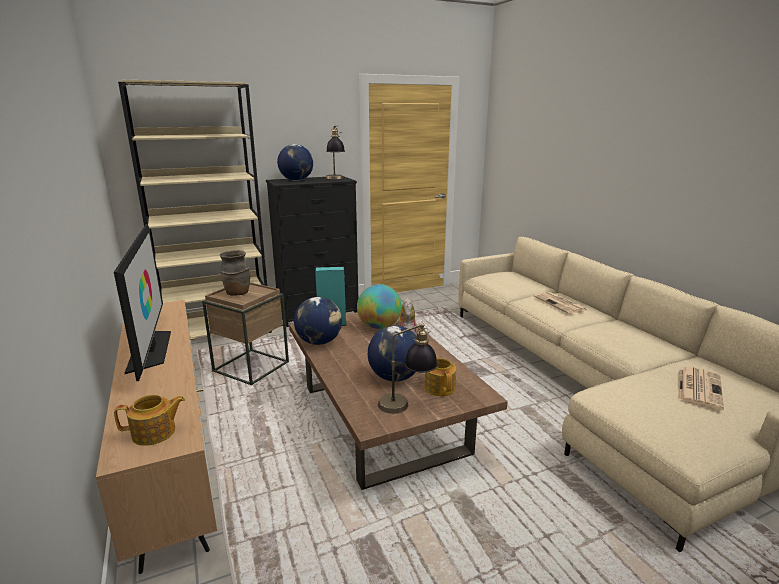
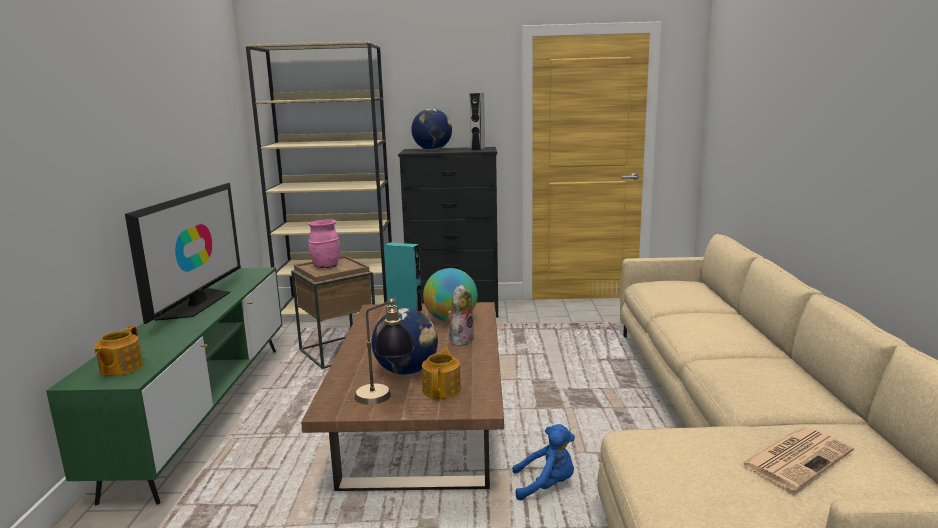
camera: 25 degrees right, 5 degrees down
brown tv stand [96,300,217,574] -> green tv stand [46,267,282,505]
teapot [114,395,185,446] -> teapot turned 90 degrees clockwise [94,326,143,376]
brown vase [220,250,250,295] -> pink vase [308,219,340,268]
globe [294,297,342,345] -> none
table lamp [326,124,345,179] -> grey speaker [470,93,485,151]
newspaper [534,292,587,314] -> none
none -> blue plush toy [512,424,575,500]

